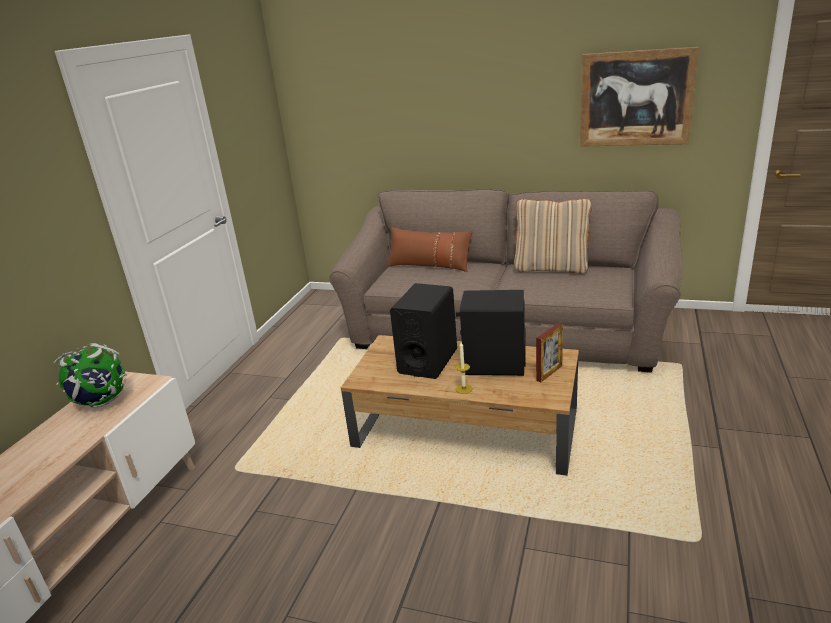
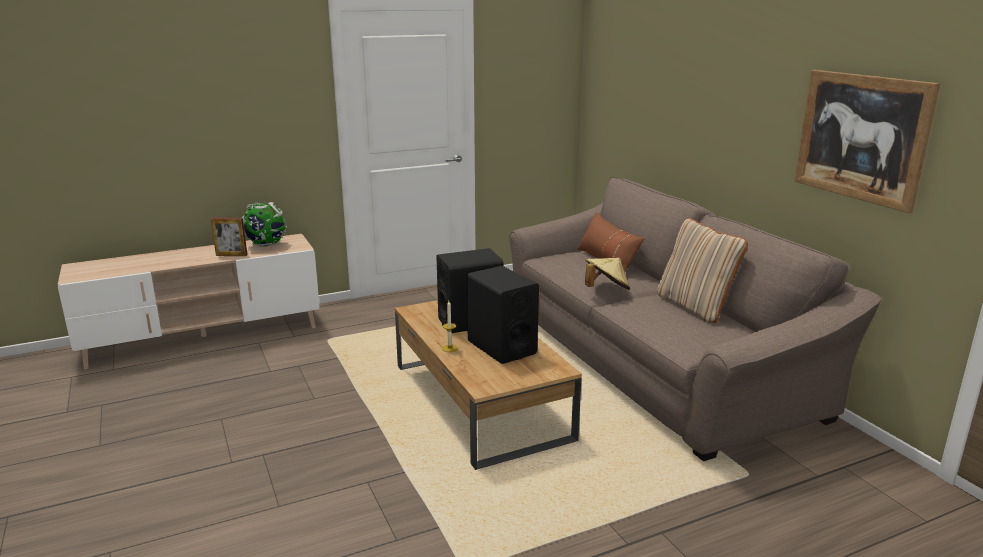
camera: 45 degrees right, 5 degrees down
picture frame [536,323,563,382] -> picture frame moved to [211,218,247,256]
none -> beige hat [585,258,630,290]

